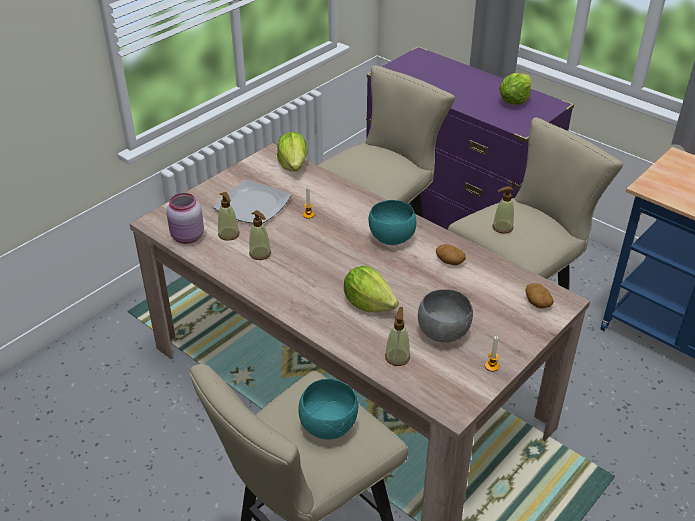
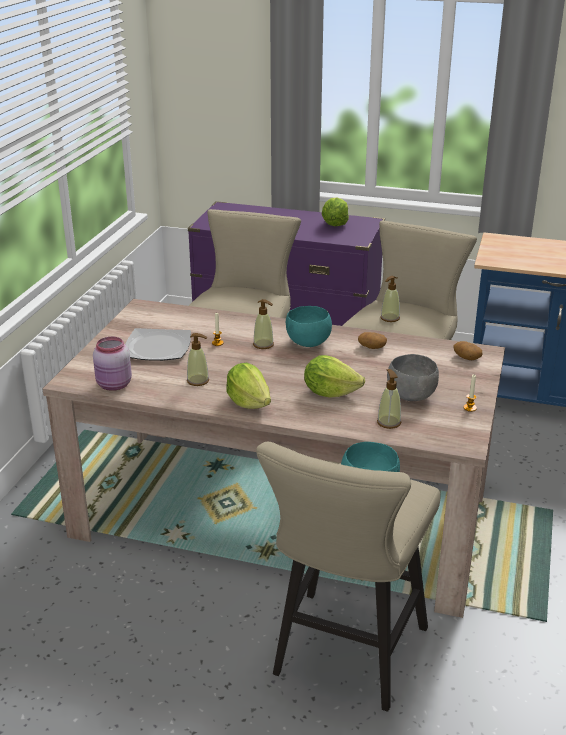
camera: 25 degrees left, 10 degrees down
soap dispenser [218,192,240,241] -> soap dispenser moved to [253,299,274,349]
lettuce [277,132,307,171] -> lettuce moved to [226,362,271,409]

